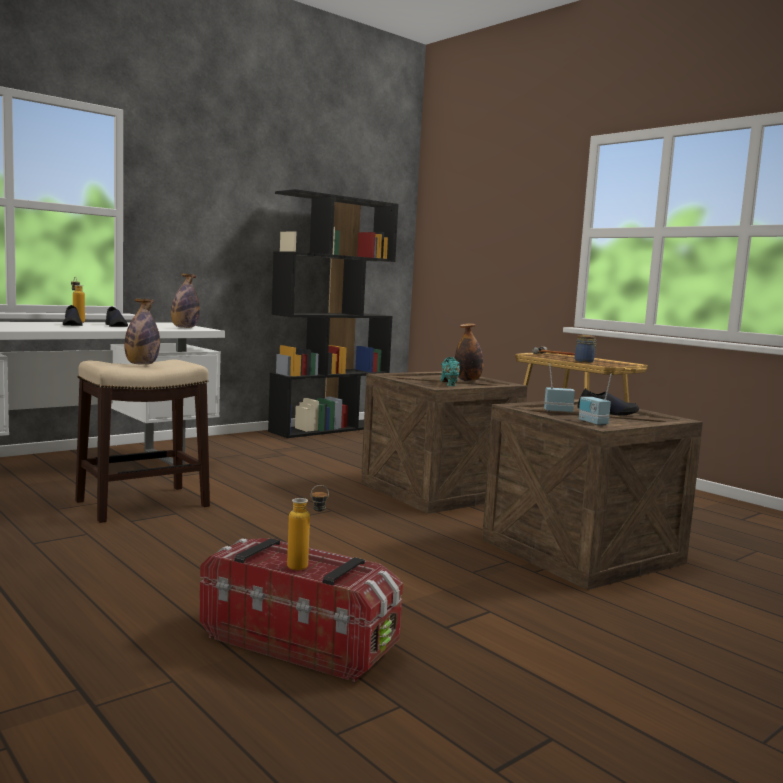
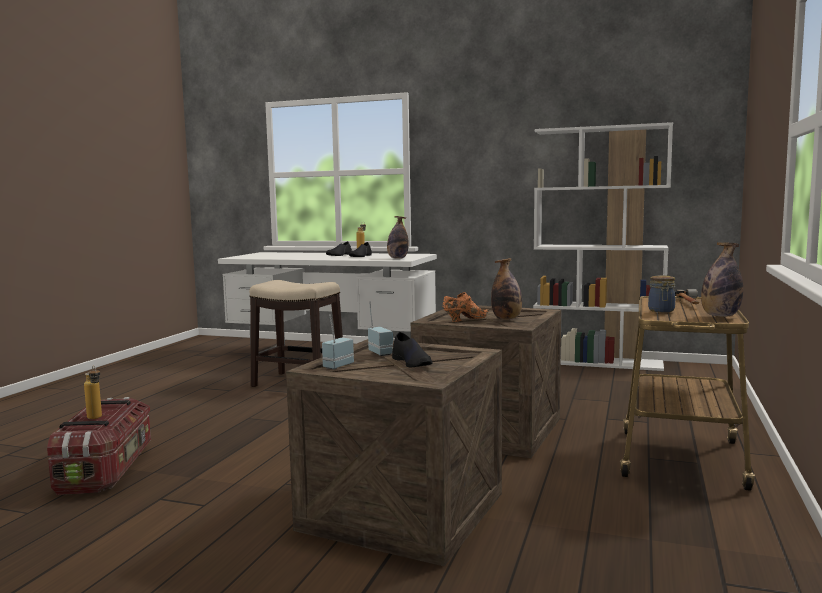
camera: 60 degrees right, 0 degrees up
bottle [124,299,160,365] -> bottle moved to [701,242,743,317]
black bookcase [268,189,399,438] -> white bookcase [533,122,673,371]
turquoise shoe [441,357,460,386] -> orange shoe [443,292,489,322]

